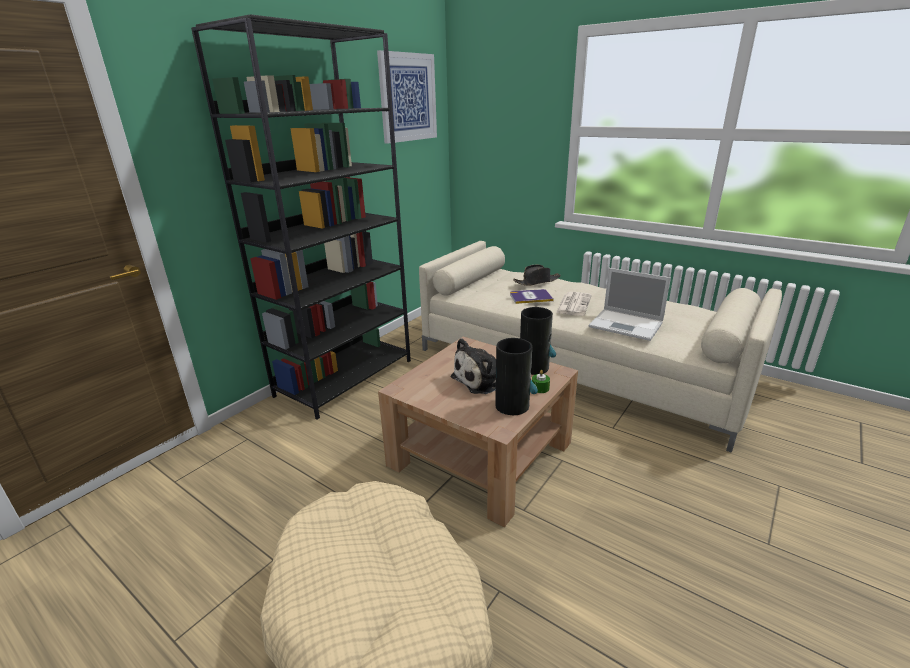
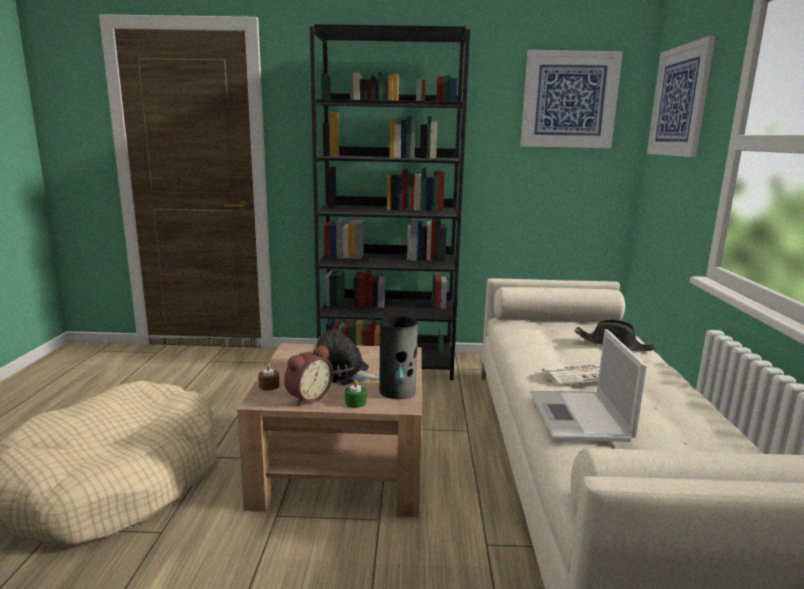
camera: 55 degrees right, 10 degrees down
vase [495,338,538,415] -> alarm clock [284,345,334,405]
book [510,289,554,304] -> none
none -> brown candle [258,364,280,391]
none -> picture [647,36,715,157]

